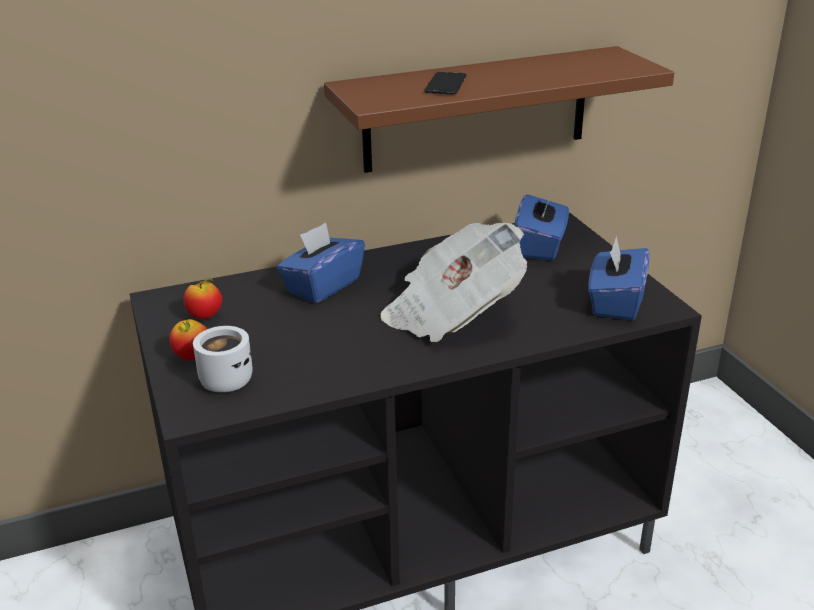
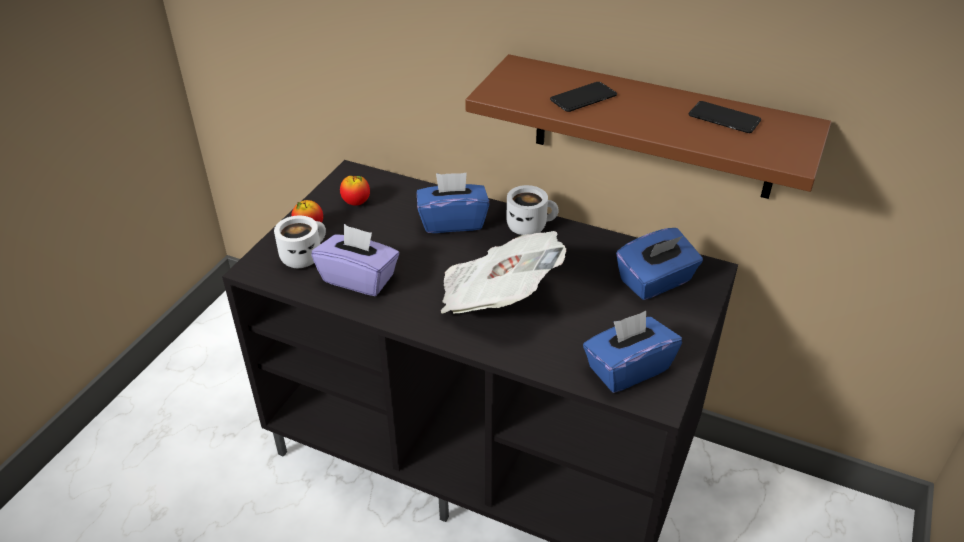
camera: 45 degrees right, 10 degrees up
none -> purple tissue box [311,224,399,296]
none -> white mug [506,185,559,235]
none -> phone [689,101,761,133]

